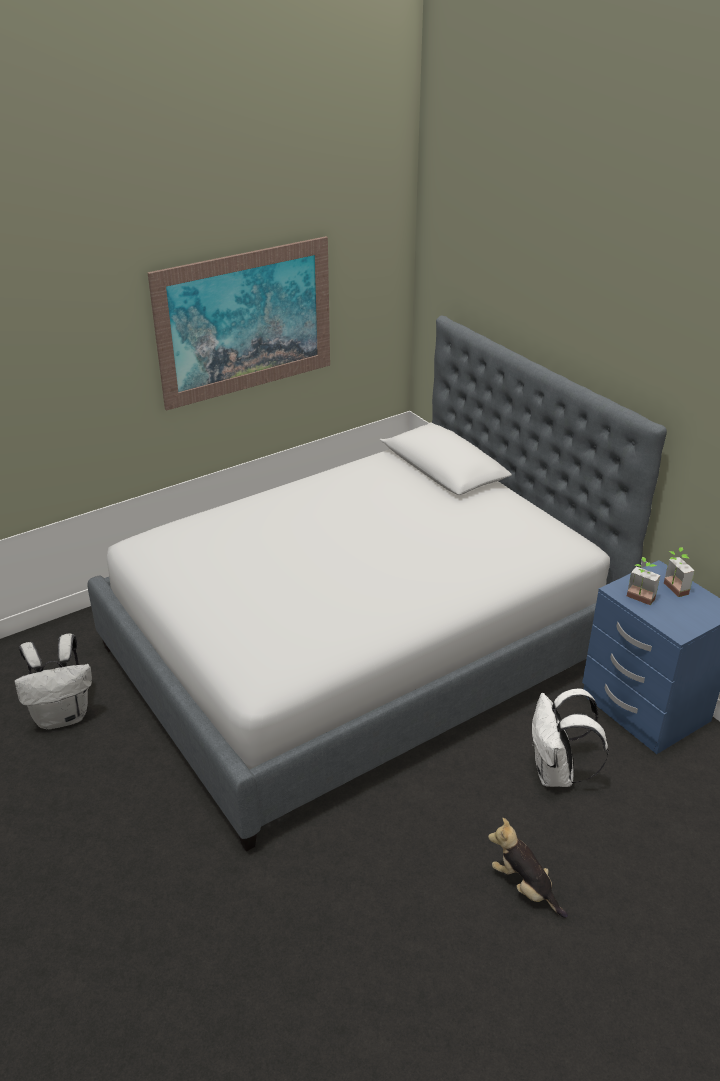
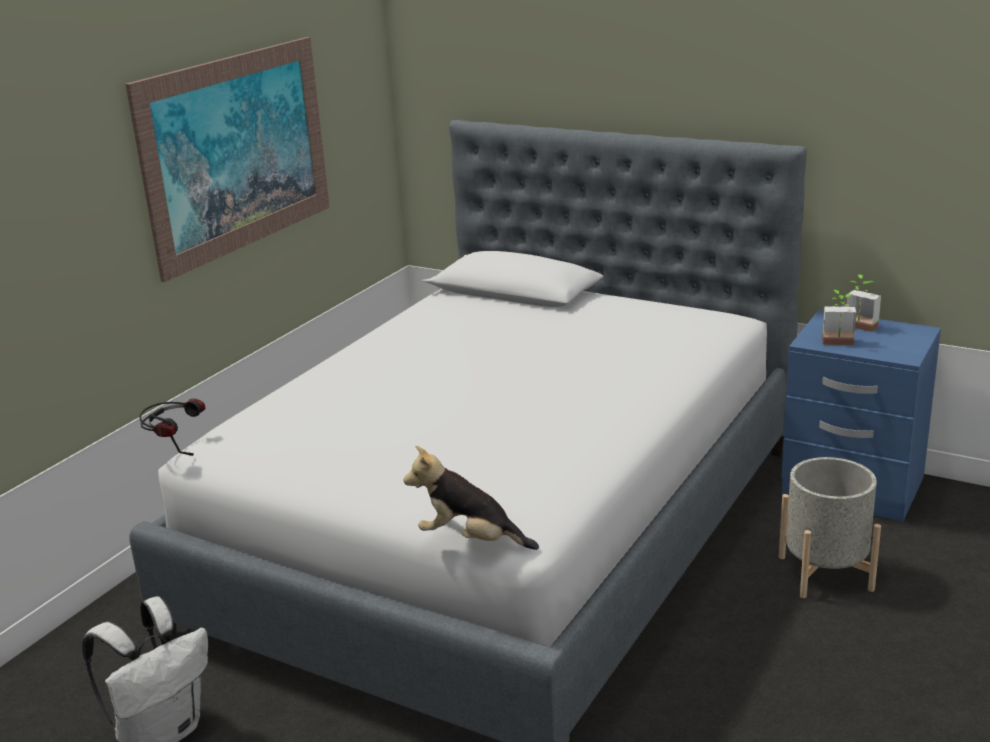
camera: 25 degrees left, 10 degrees down
plush toy [488,818,568,918] -> plush toy moved to [403,446,539,550]
white backpack [532,688,609,787] -> grey planter [779,457,881,598]
none -> headphones [139,398,205,456]

